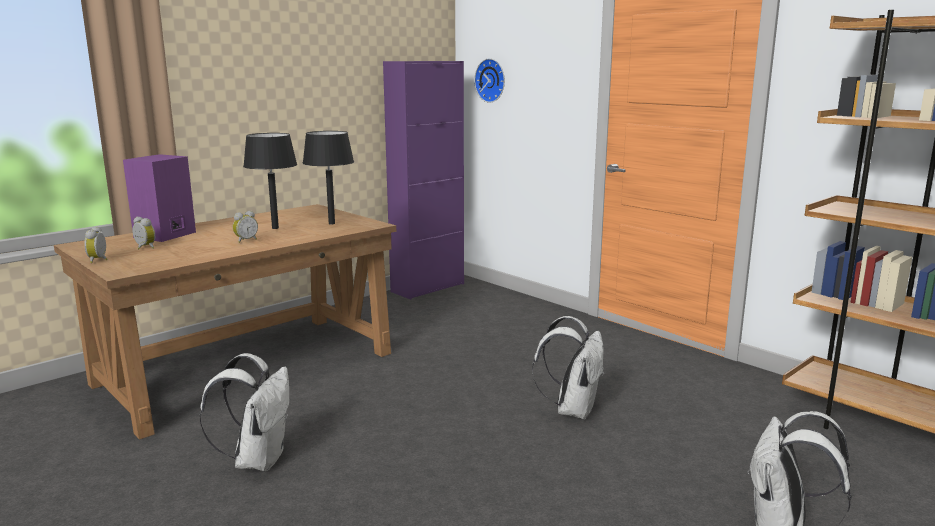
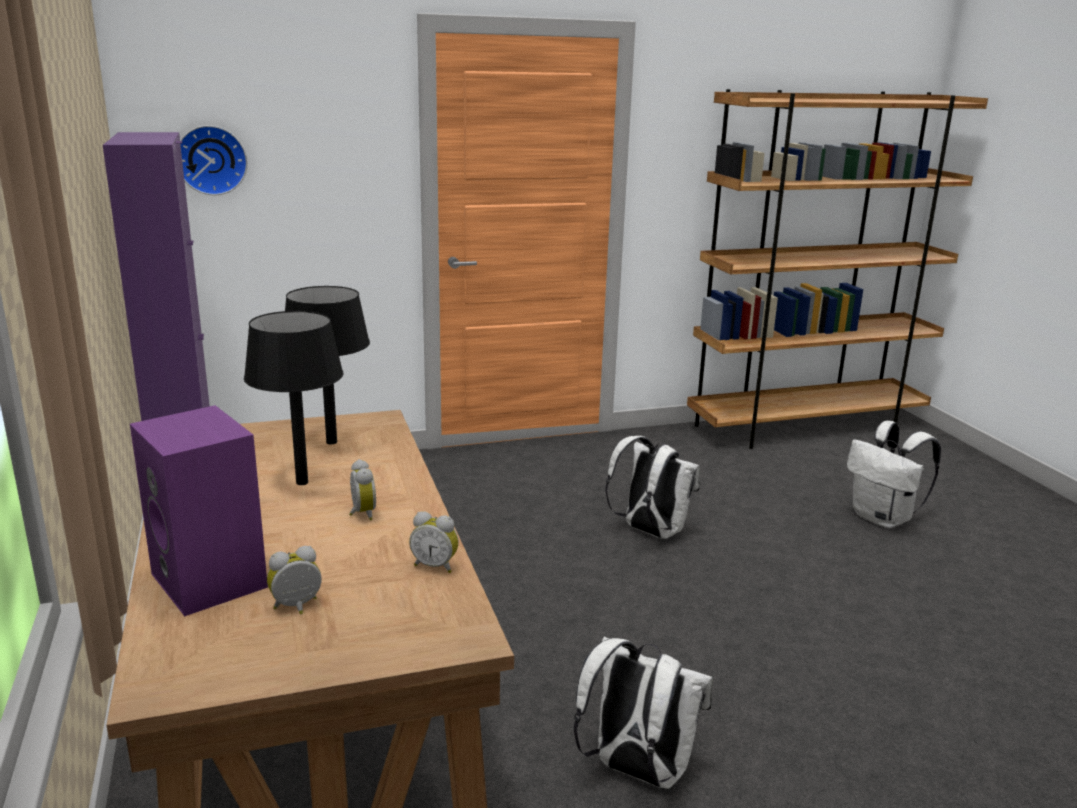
camera: 65 degrees left, 5 degrees up
alarm clock [84,226,107,263] -> alarm clock moved to [409,511,459,573]

